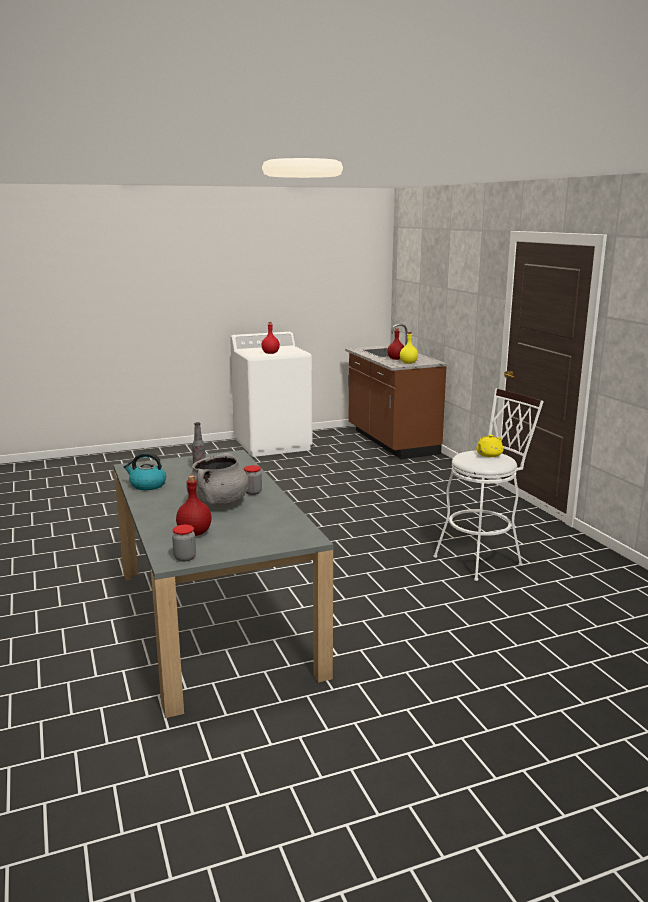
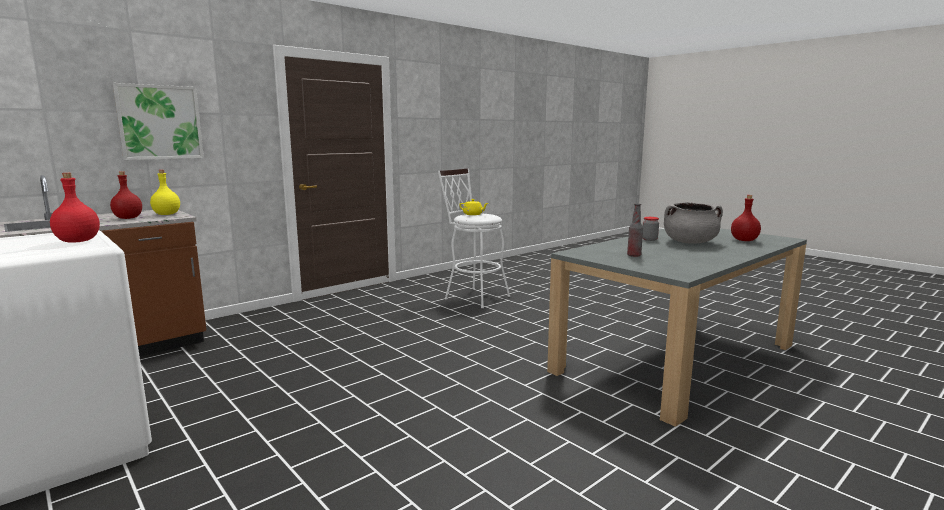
camera: 110 degrees left, 5 degrees down
kettle [123,452,166,490] -> none
jar [172,525,196,562] -> none
none -> picture [113,83,204,160]

